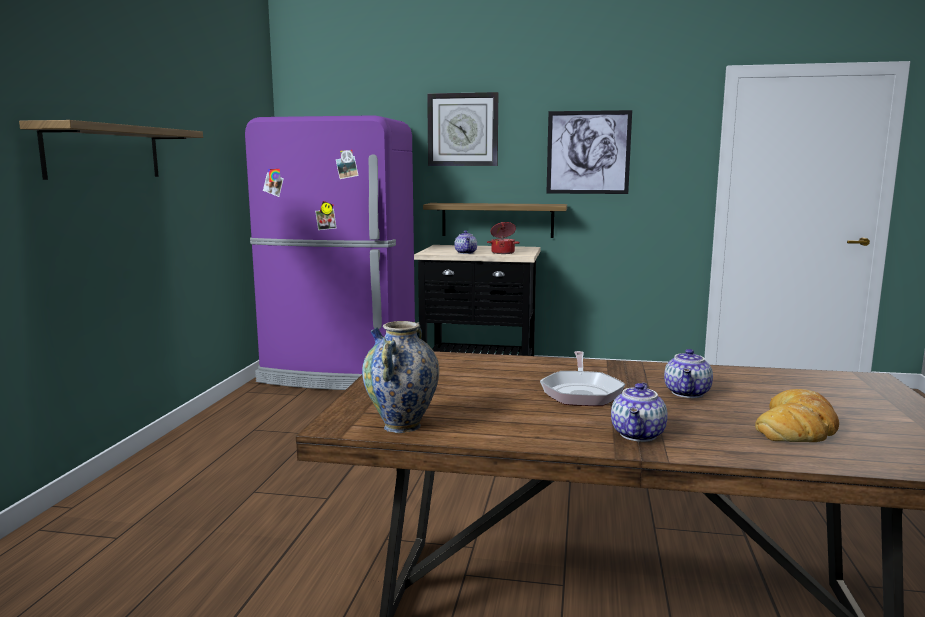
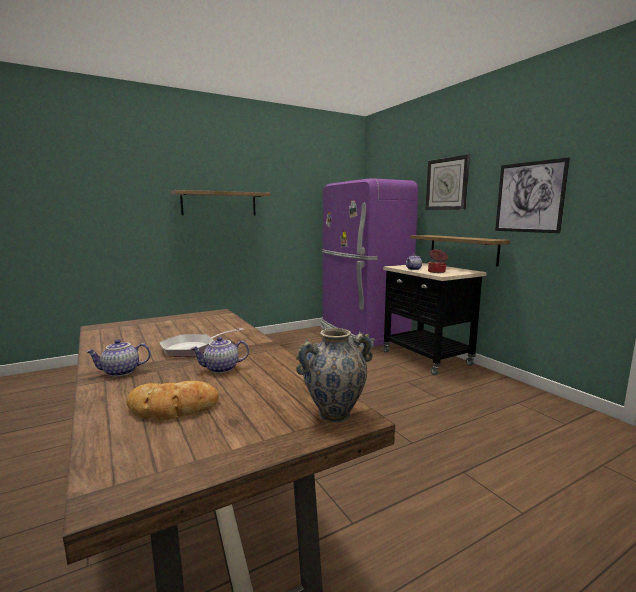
camera: 50 degrees right, 0 degrees up
vase [362,321,439,433] -> vase moved to [296,328,373,422]

